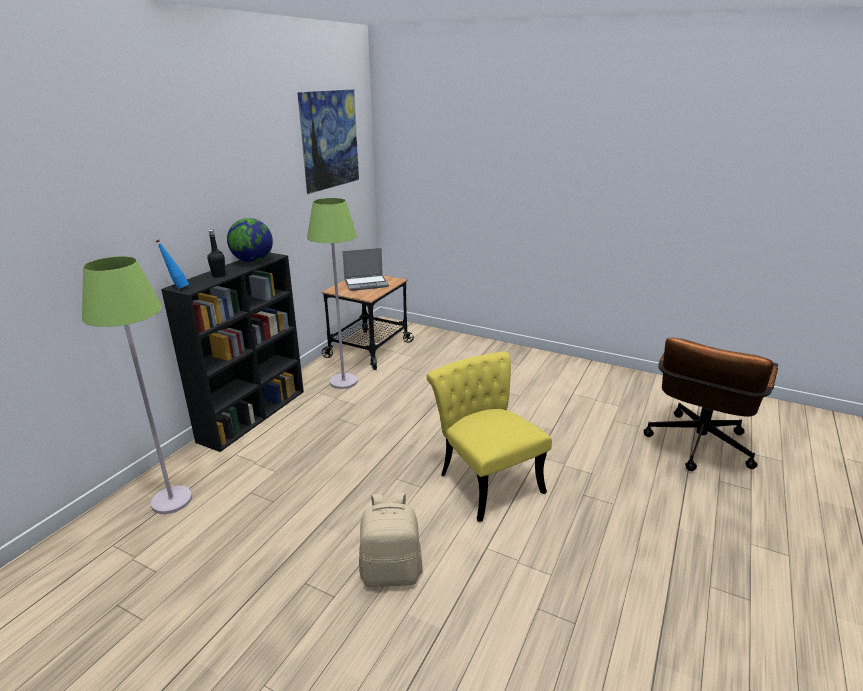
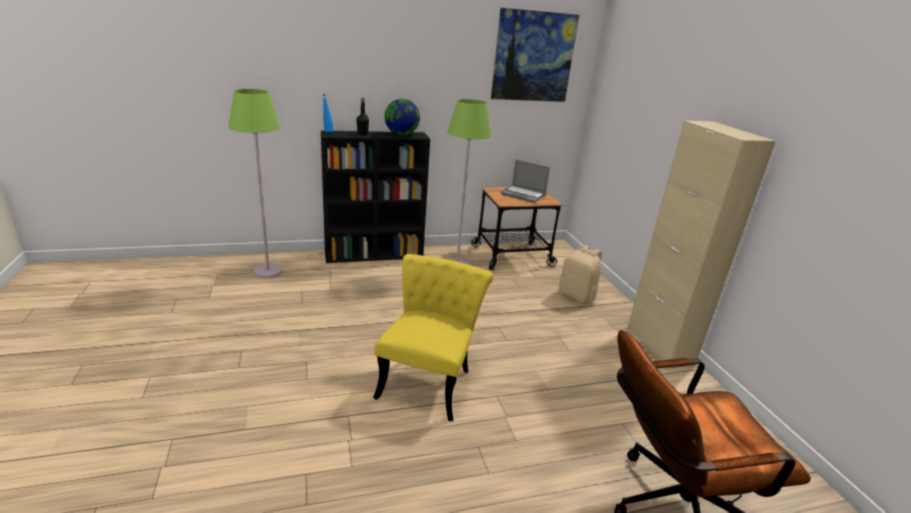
camera: 45 degrees right, 0 degrees up
beige backpack [359,493,423,587] -> beige backpack moved to [559,245,602,304]
none -> beige cabinet [627,121,776,369]

